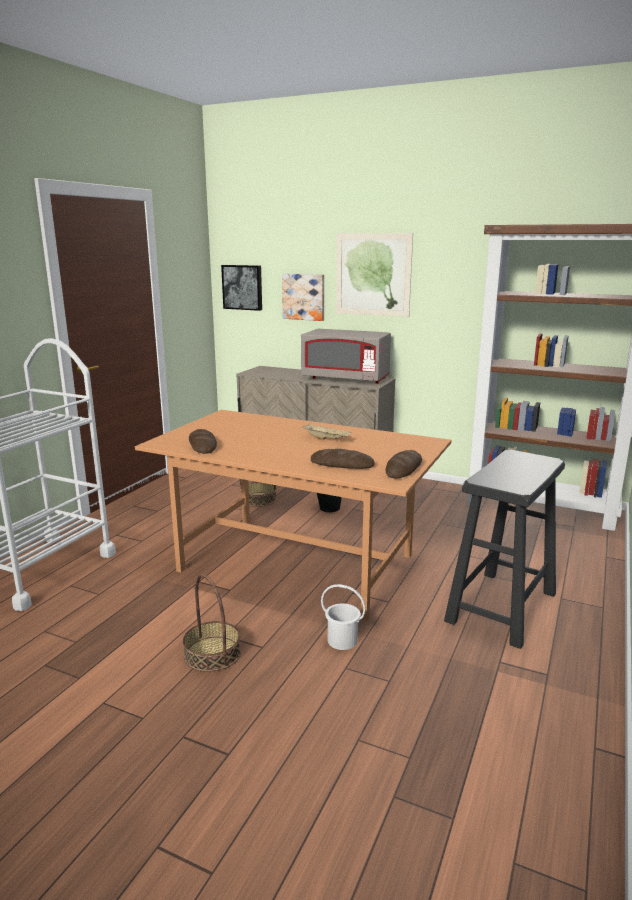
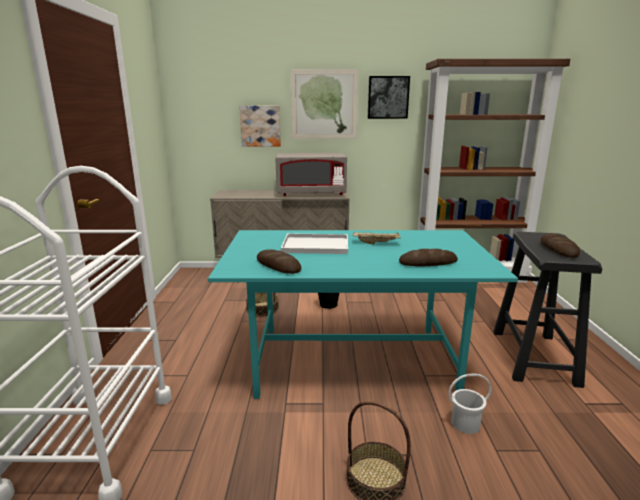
camera: 25 degrees left, 0 degrees up
brown dining table [135,410,451,621] -> turquoise dining table [208,230,518,399]
picture [221,265,262,311] -> picture moved to [368,76,410,119]
bread [385,450,422,479] -> bread moved to [541,233,580,258]
none -> white tray [281,233,348,254]

